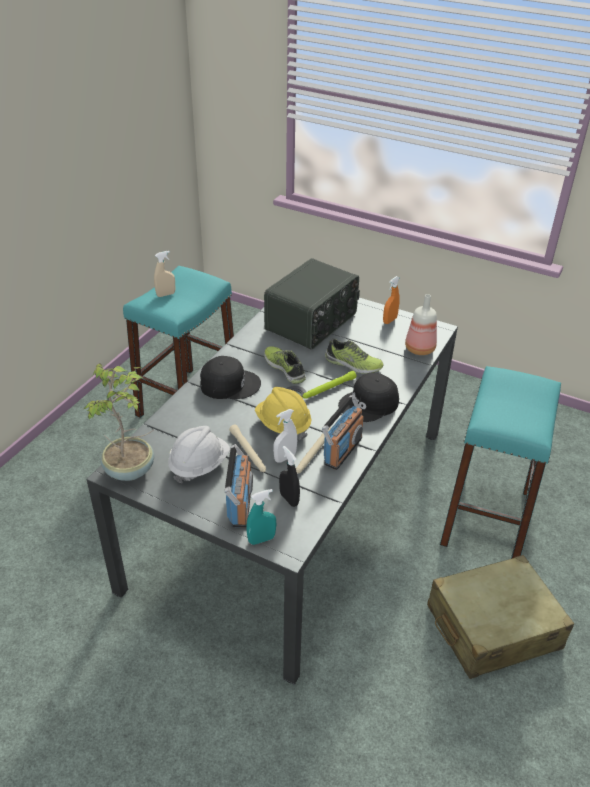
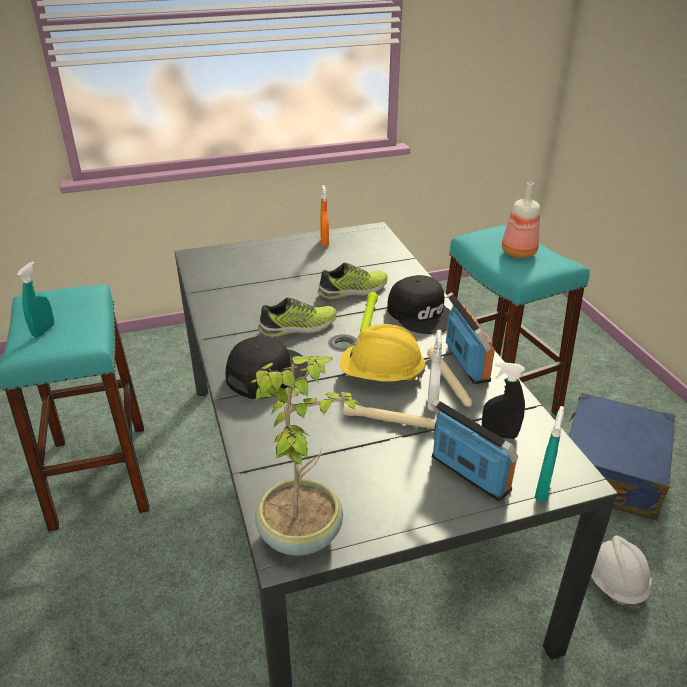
camera: 45 degrees left, 5 degrees down
beige spray bottle [154,251,175,297] -> turquoise spray bottle [17,261,54,338]
white hard hat [168,426,230,484] -> white hard hat moved to [591,536,652,610]
radio [264,258,360,350] -> none
shoe [264,346,306,384] -> shoe turned 150 degrees clockwise [258,297,337,337]
black cap [338,373,399,422] -> black cap turned 45 degrees counterclockwise [387,275,451,334]
bottle [405,294,437,355] -> bottle moved to [502,182,540,258]
beige suitcase [427,555,574,679] -> blue suitcase [569,393,675,521]

